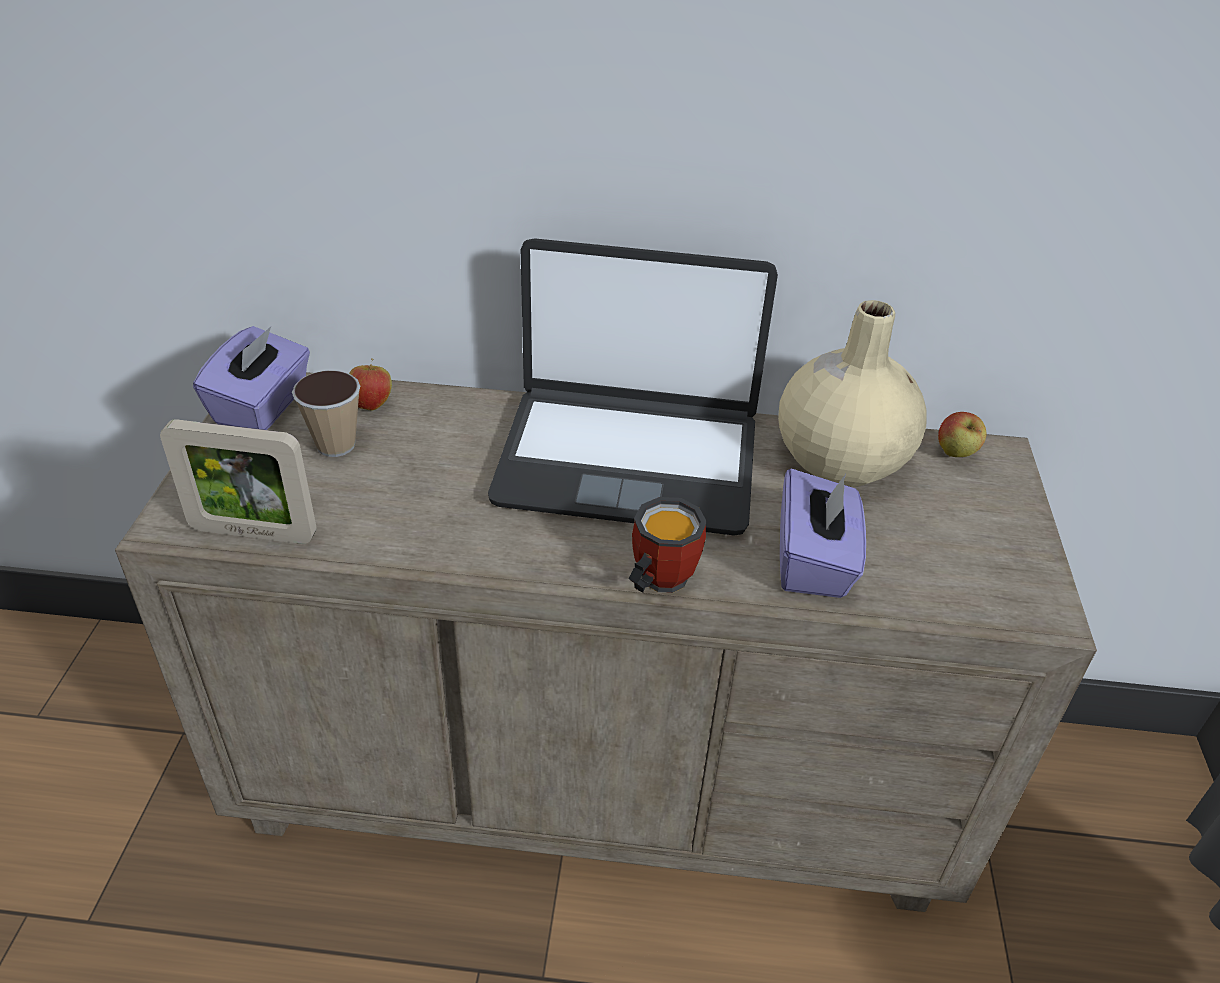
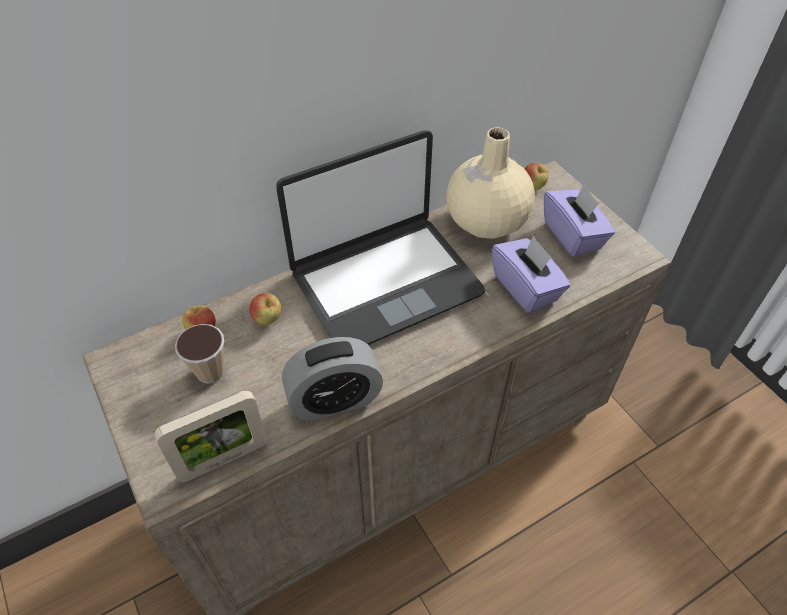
camera: 35 degrees left, 10 degrees up
purple tissue box [193,326,310,430] -> purple tissue box moved to [544,184,615,257]
mug [628,497,707,593] -> none
none -> apple [249,293,281,326]
none -> alarm clock [282,337,383,421]

